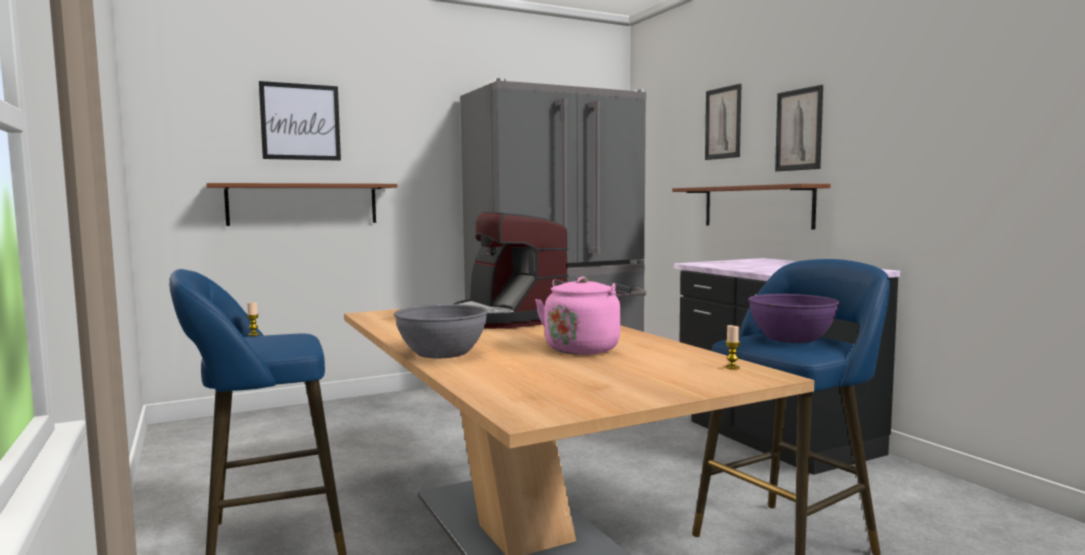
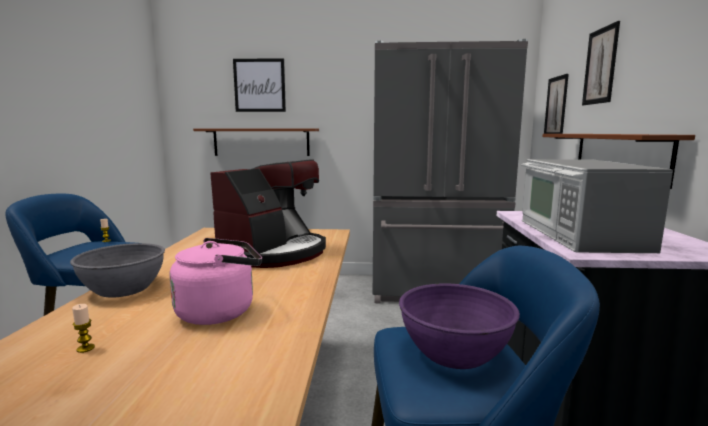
camera: 30 degrees right, 5 degrees up
coffee machine [453,212,569,329] -> coffee machine turned 150 degrees counterclockwise [210,160,326,268]
candle [725,325,740,370] -> candle moved to [72,304,95,353]
picture [775,85,823,171] -> picture moved to [544,74,569,134]
none -> microwave [521,159,673,253]

